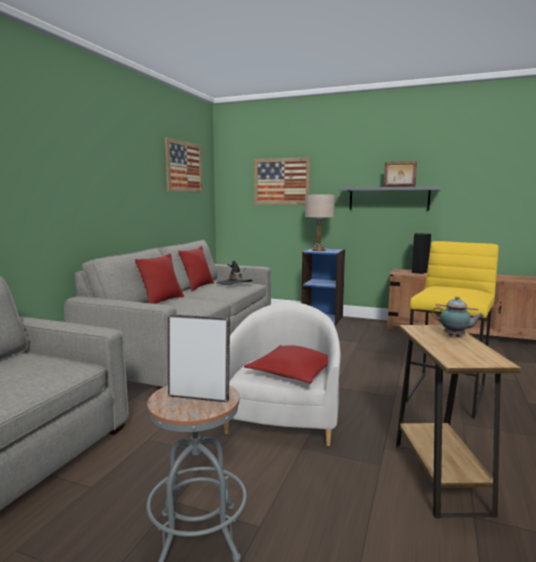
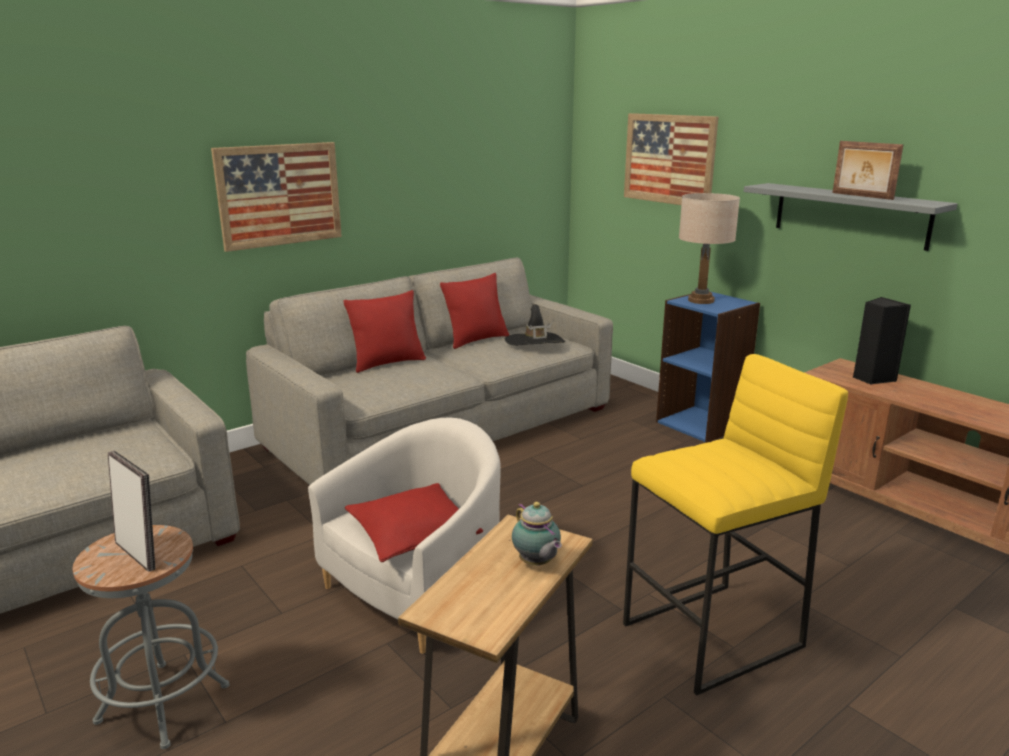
camera: 30 degrees right, 10 degrees up
picture [165,138,202,193] -> picture moved to [211,142,342,252]

